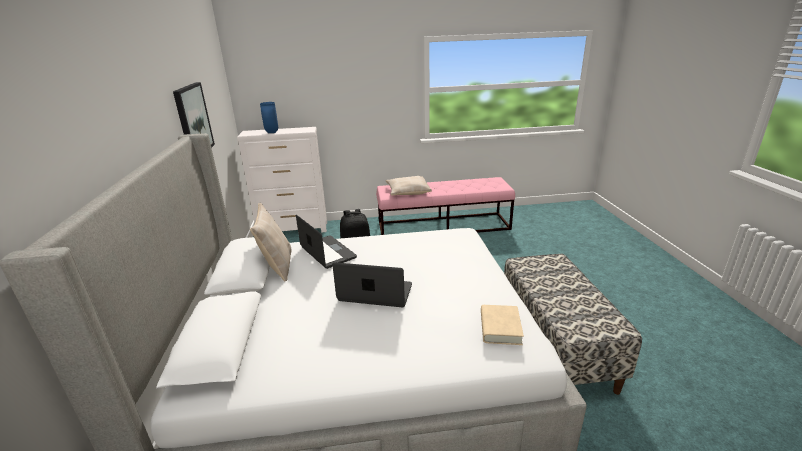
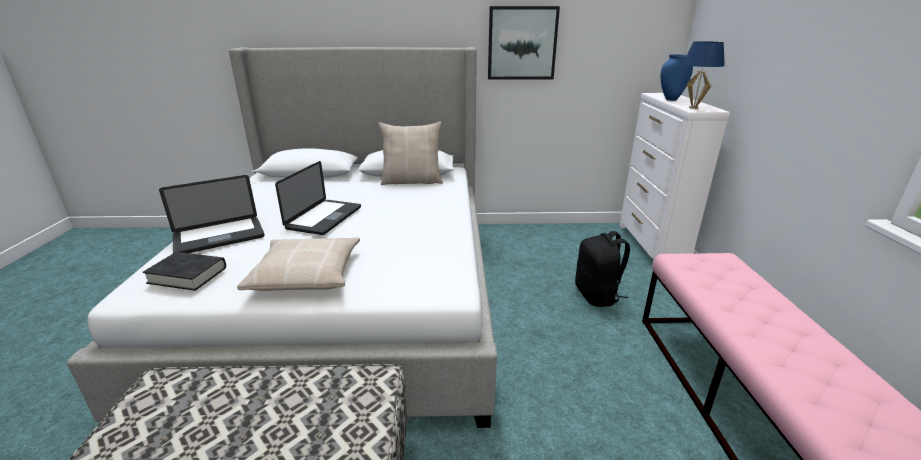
camera: 95 degrees right, 0 degrees up
laptop [296,215,357,269] -> laptop moved to [159,175,264,253]
beige pillow [386,176,432,195] -> beige pillow moved to [237,238,360,291]
beige book [481,305,524,345] -> black book [143,252,226,291]
none -> blue table lamp [683,41,725,109]

